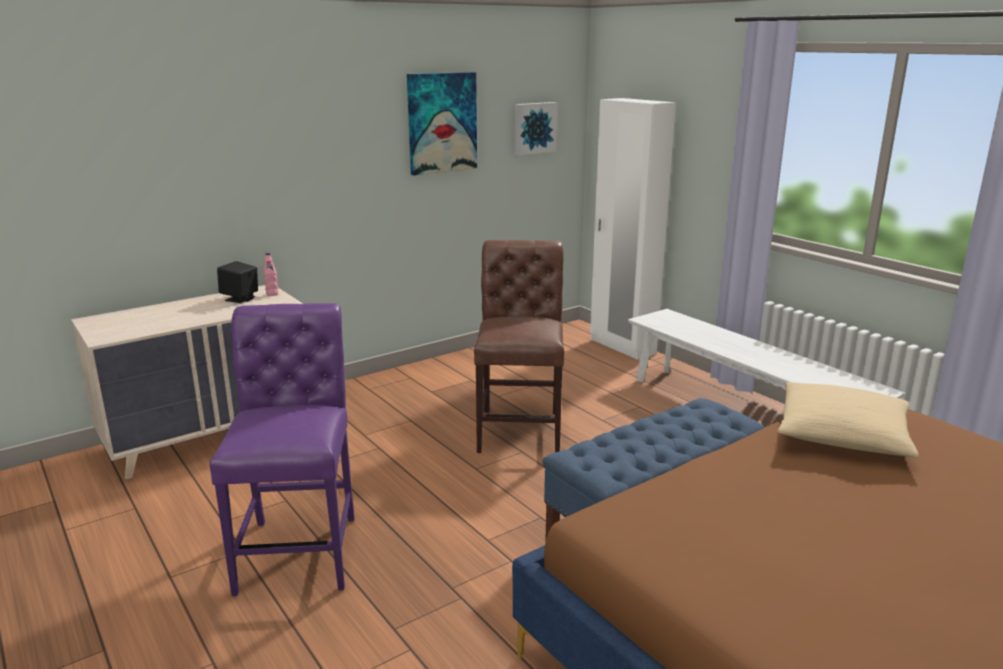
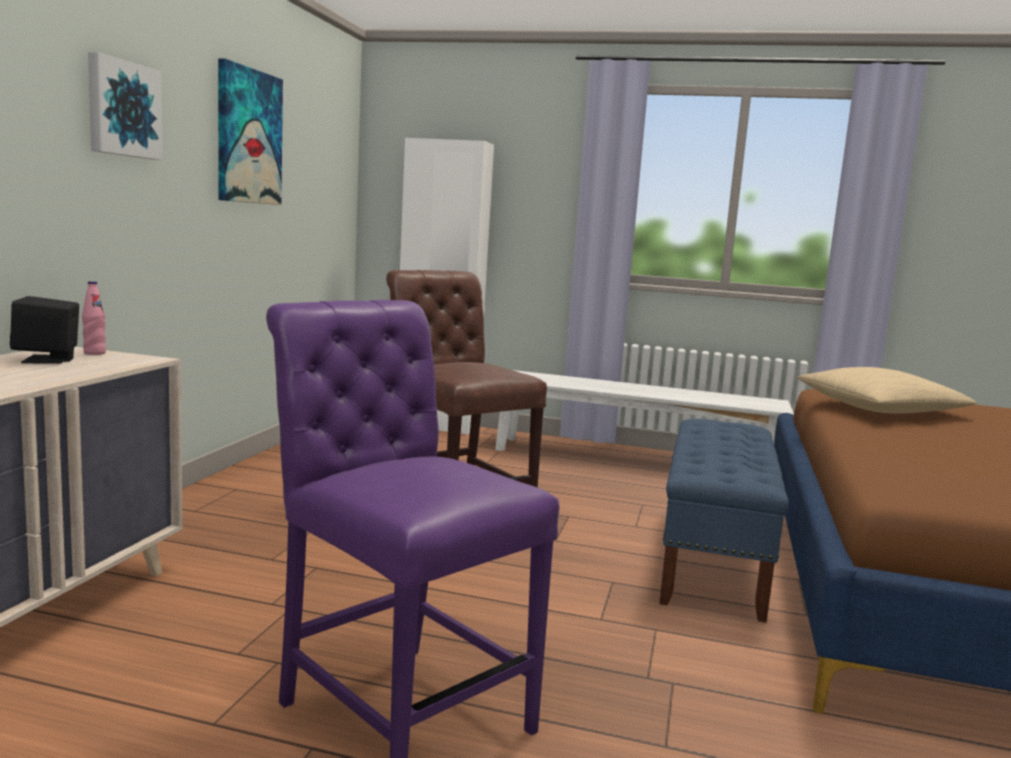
camera: 40 degrees left, 10 degrees down
picture [515,102,557,155] -> picture moved to [88,52,163,160]

